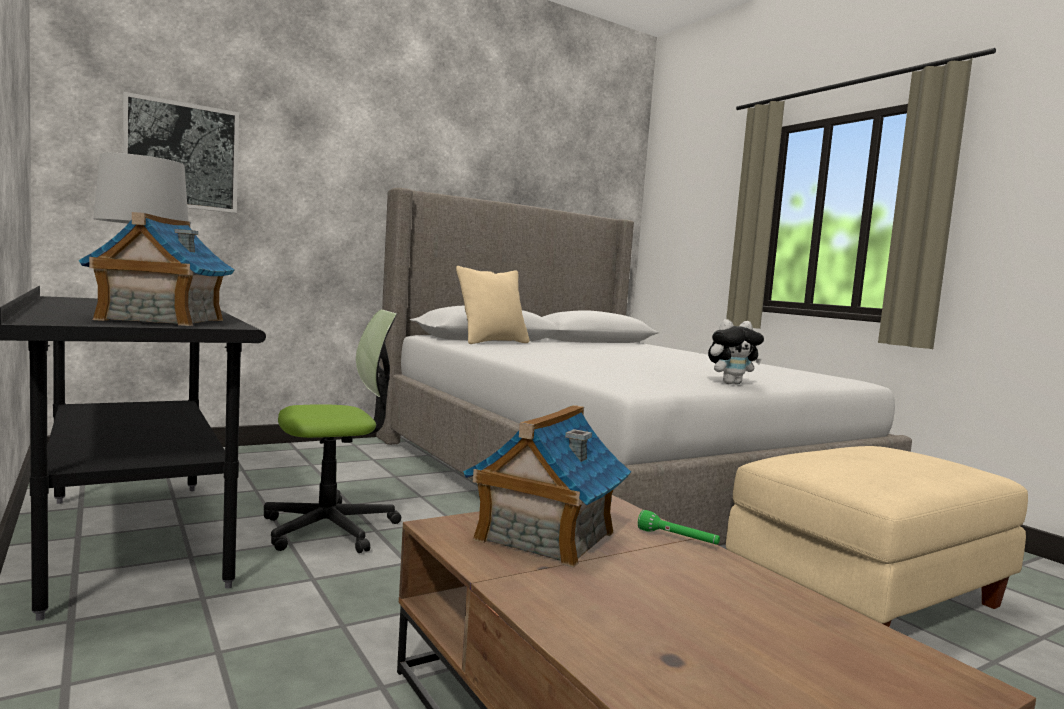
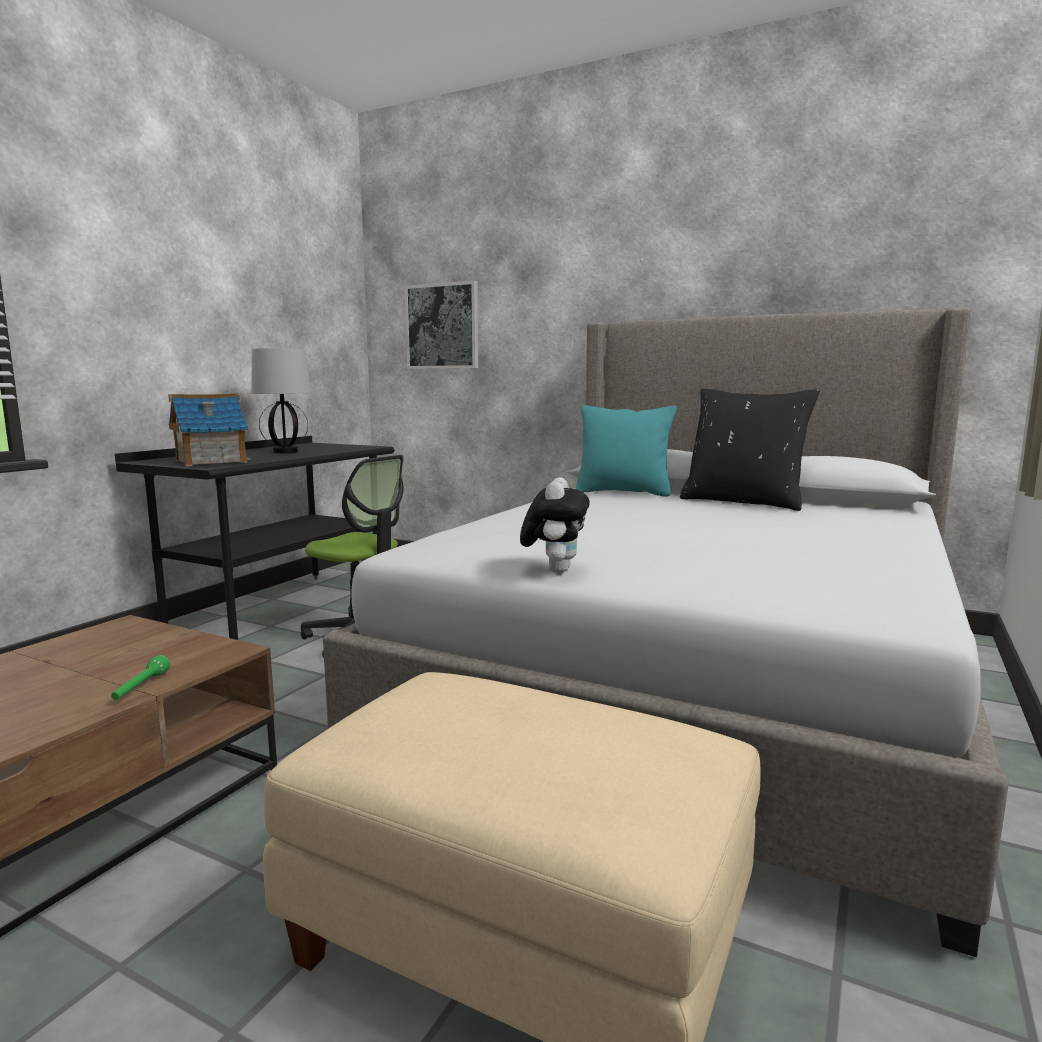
camera: 60 degrees right, 5 degrees up
beige pillow [456,266,530,344] -> turquoise pillow [576,405,677,497]
toy house [463,405,631,568] -> none
plush toy [708,319,764,384] -> plush toy turned 120 degrees counterclockwise [520,477,590,573]
none -> black pillow [680,389,820,511]

